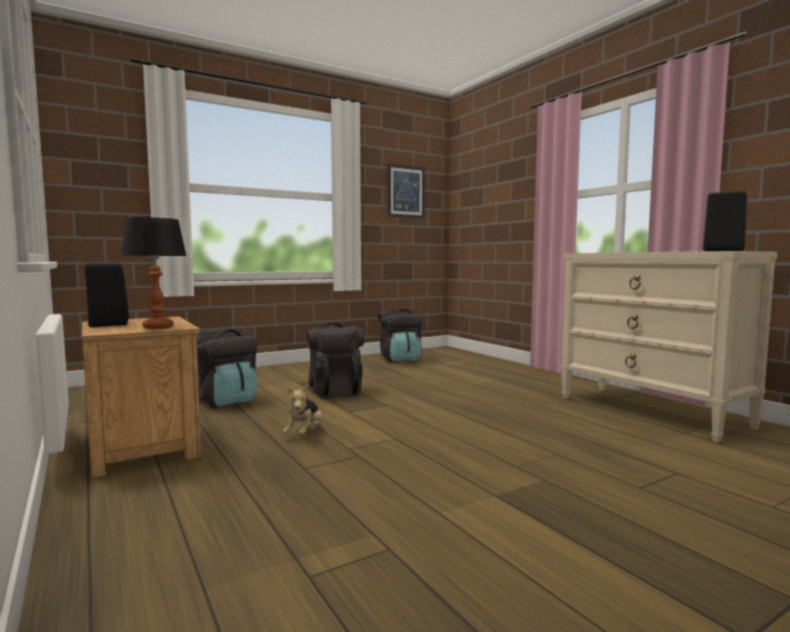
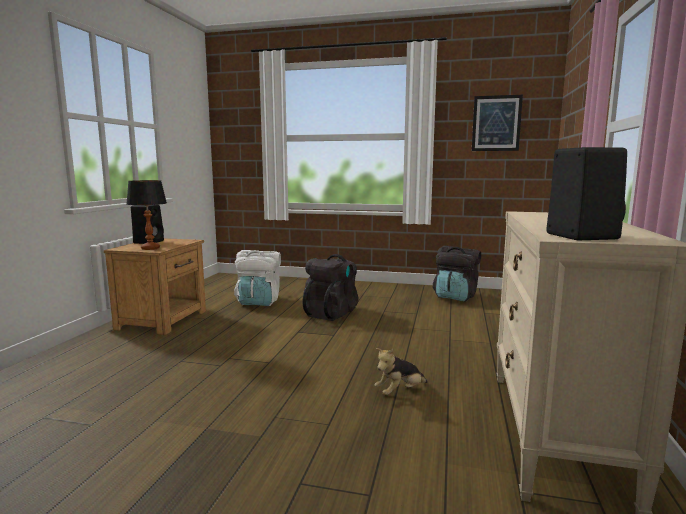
camera: 45 degrees right, 5 degrees up
black backpack [196,328,257,408] -> white backpack [234,250,281,306]
plush toy [283,385,322,435] -> plush toy moved to [375,348,428,395]

